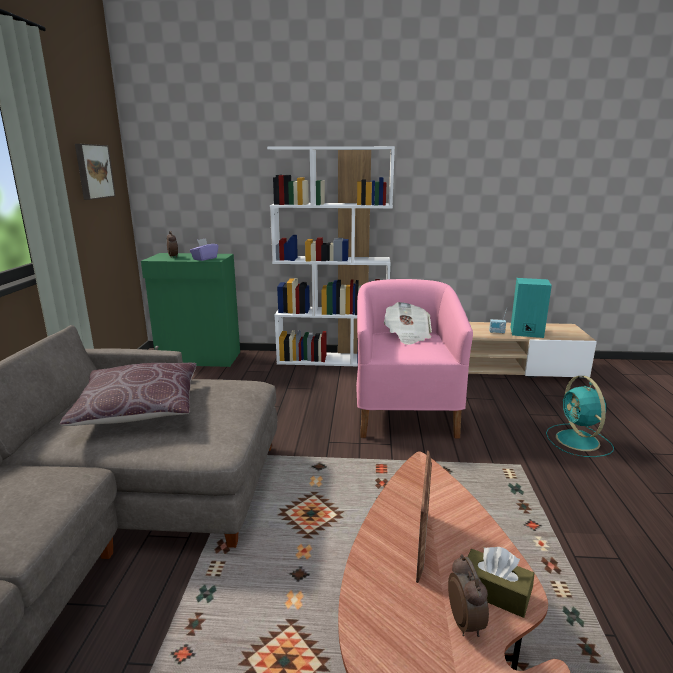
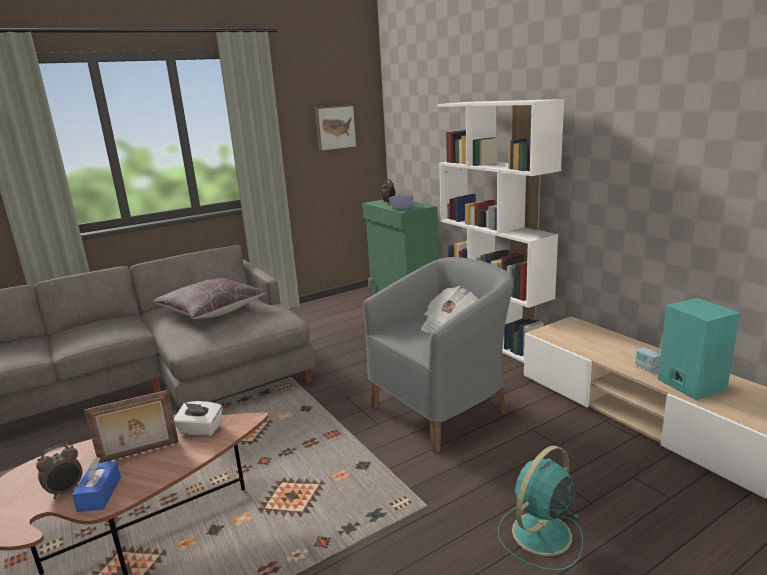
camera: 55 degrees right, 0 degrees up
pink armchair [356,279,473,438] -> grey armchair [363,257,513,454]
brown tissue box [468,547,534,618] -> blue tissue box [72,457,121,512]
none -> white tissue box [174,401,222,436]

